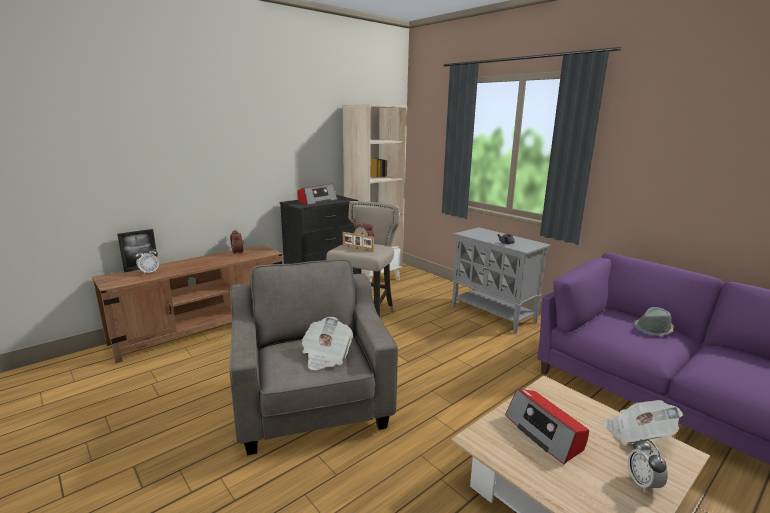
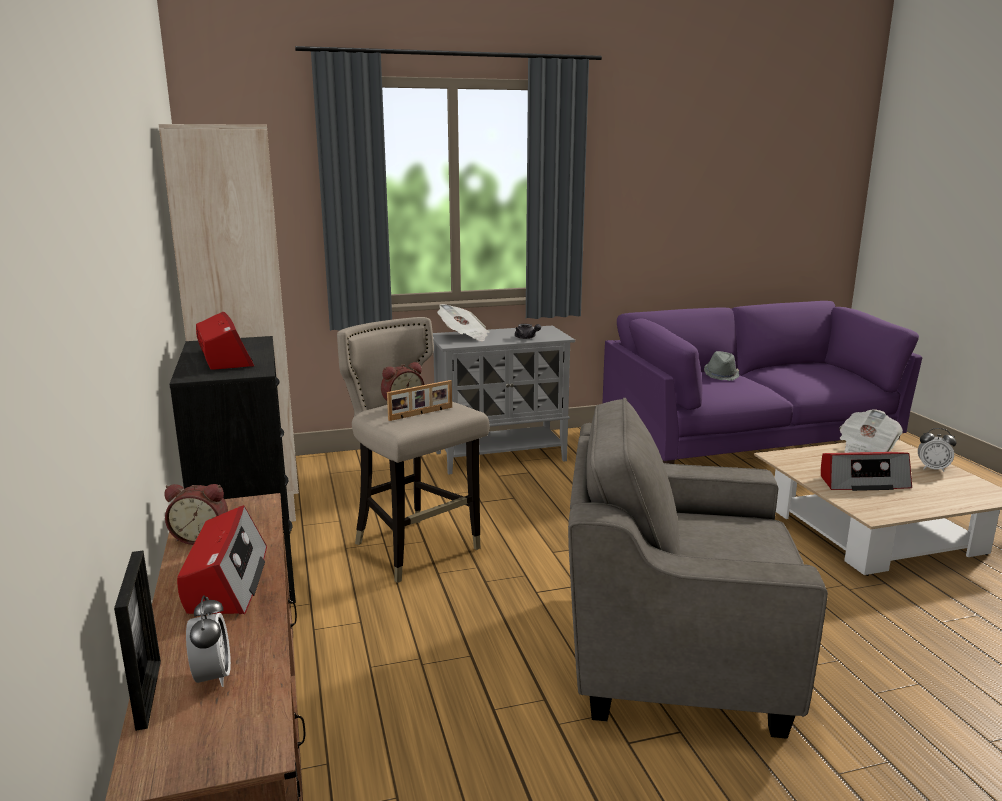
camera: 65 degrees left, 0 degrees up
newspaper [301,317,353,370] -> newspaper moved to [438,304,490,341]
none -> radio [177,505,267,614]

